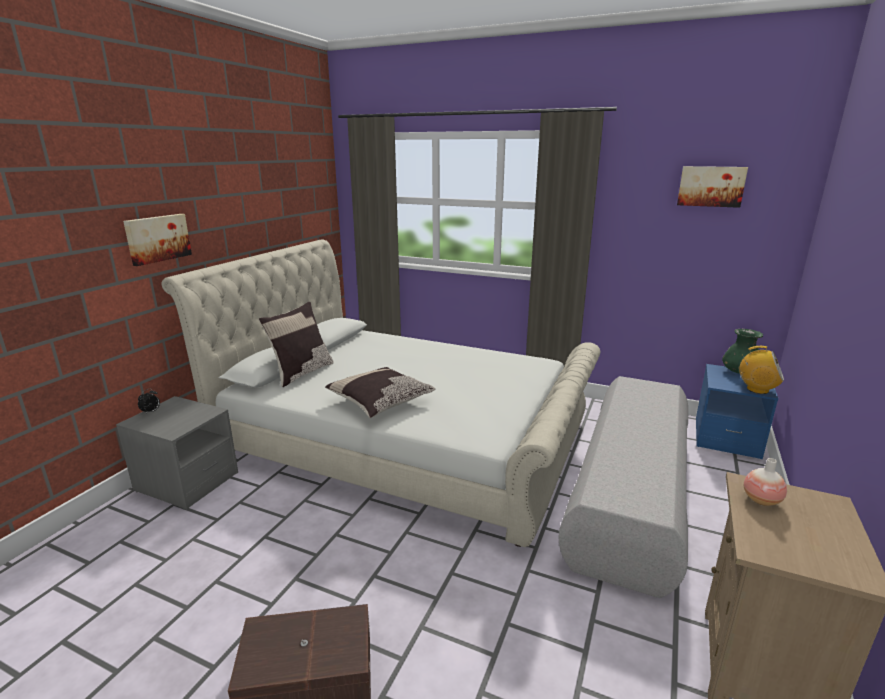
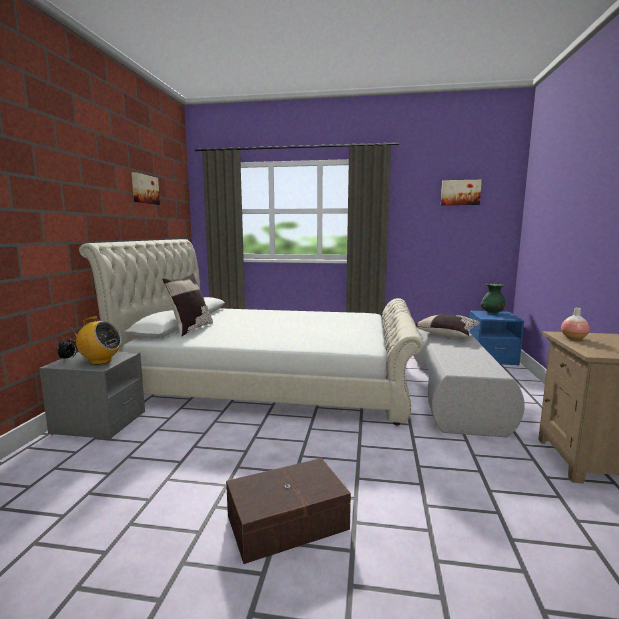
camera: 15 degrees left, 10 degrees down
picture [123,214,192,266] -> picture moved to [131,172,160,205]
pillow [325,367,435,418] -> pillow moved to [415,314,480,337]
radio [739,346,784,394] -> radio moved to [73,317,122,365]

